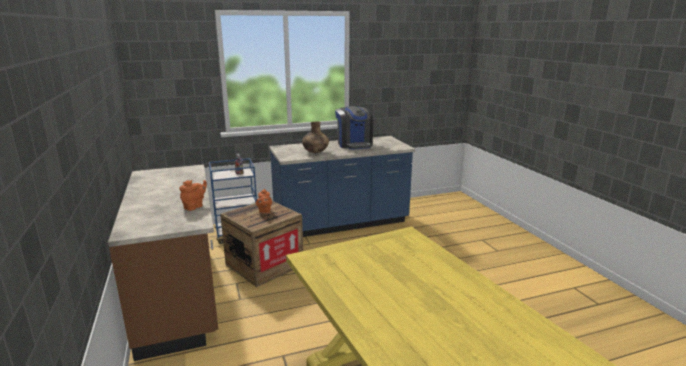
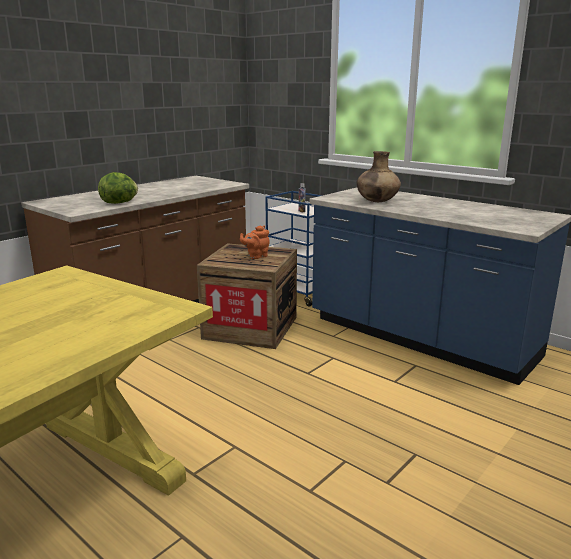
camera: 60 degrees right, 0 degrees up
orange teapot [179,180,207,211] -> lettuce [98,172,138,204]
coffee machine [335,106,373,150] -> none

